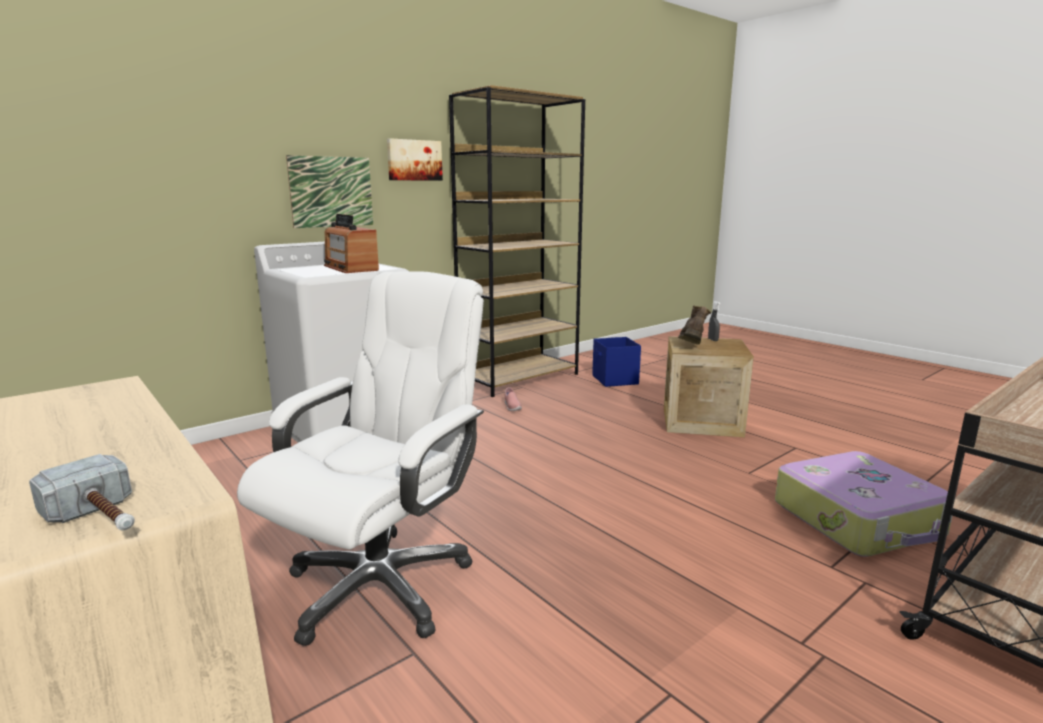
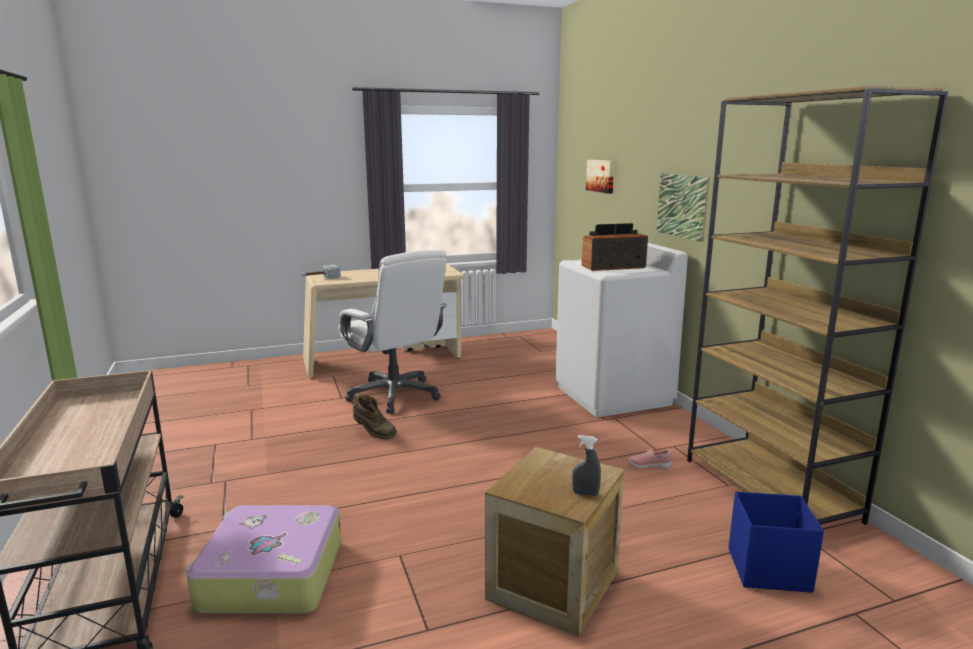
camera: 110 degrees right, 0 degrees up
picture [387,138,443,181] -> picture moved to [586,160,614,193]
brown boot [678,305,711,344] -> brown boot moved to [353,394,397,439]

